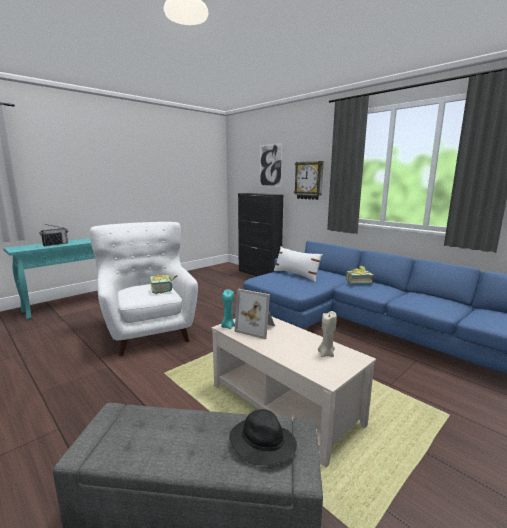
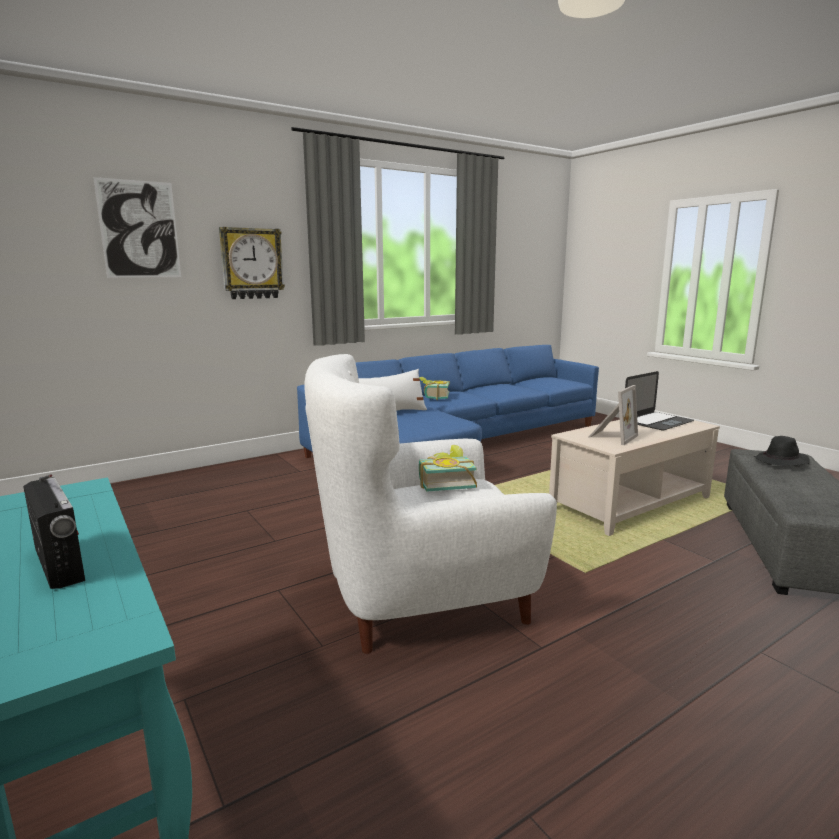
camera: 80 degrees left, 0 degrees up
turquoise candle [221,289,235,329] -> none
black cabinet [238,193,283,276] -> none
beige candle [318,311,337,357] -> laptop [625,371,694,430]

